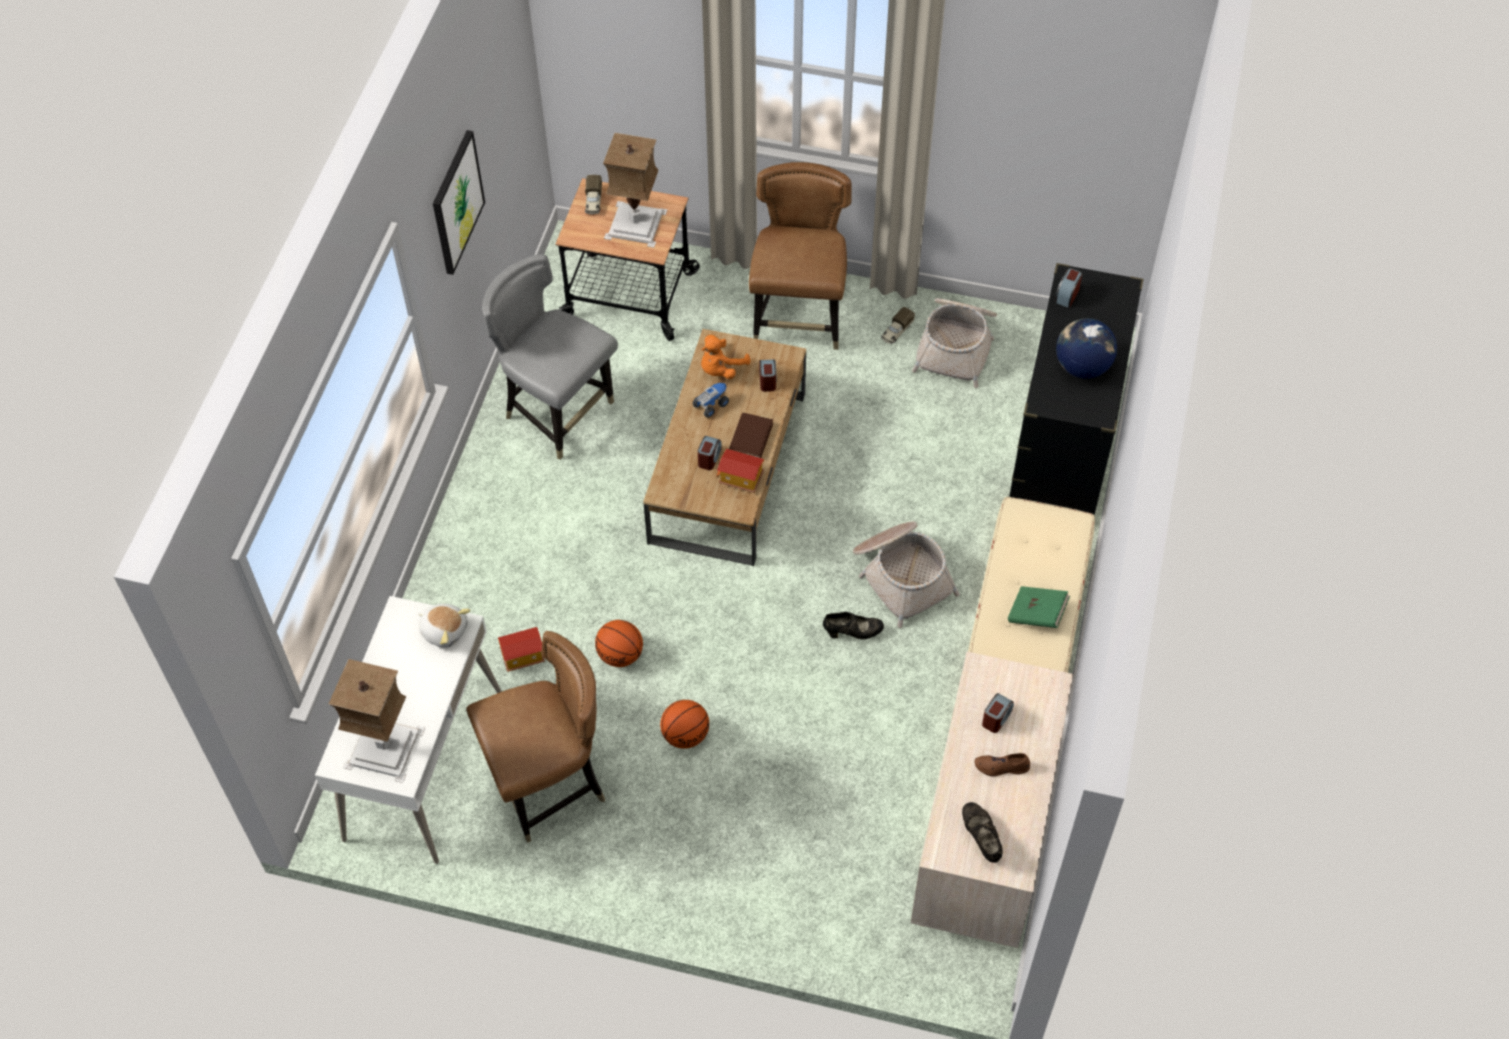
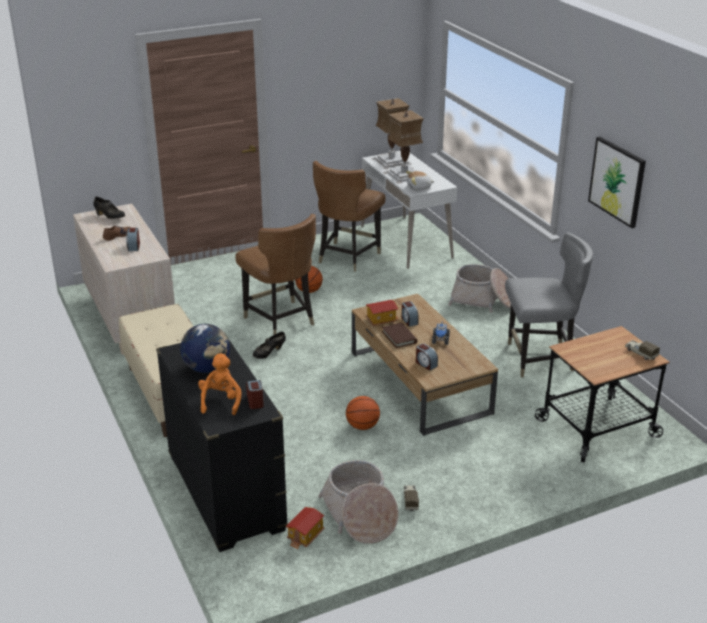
camera: 140 degrees right, 25 degrees down
toy house [498,627,545,672] -> toy house moved to [286,507,325,549]
basketball [595,620,643,667] -> basketball moved to [346,396,380,430]
table lamp [603,133,667,248] -> table lamp moved to [383,110,424,184]
orange plush toy [701,335,751,379] -> orange plush toy moved to [198,353,241,415]
brown chair [749,162,852,350] -> brown chair moved to [235,214,316,335]
basket [853,521,960,628] -> basket moved to [448,264,511,313]
green book [1008,586,1070,628] -> none

